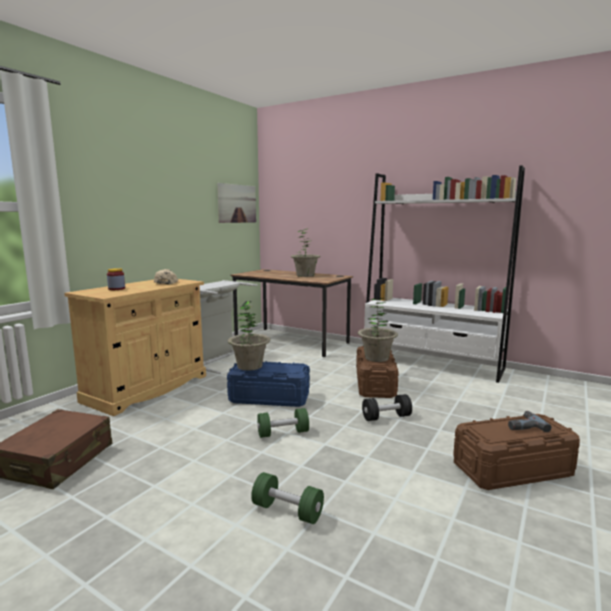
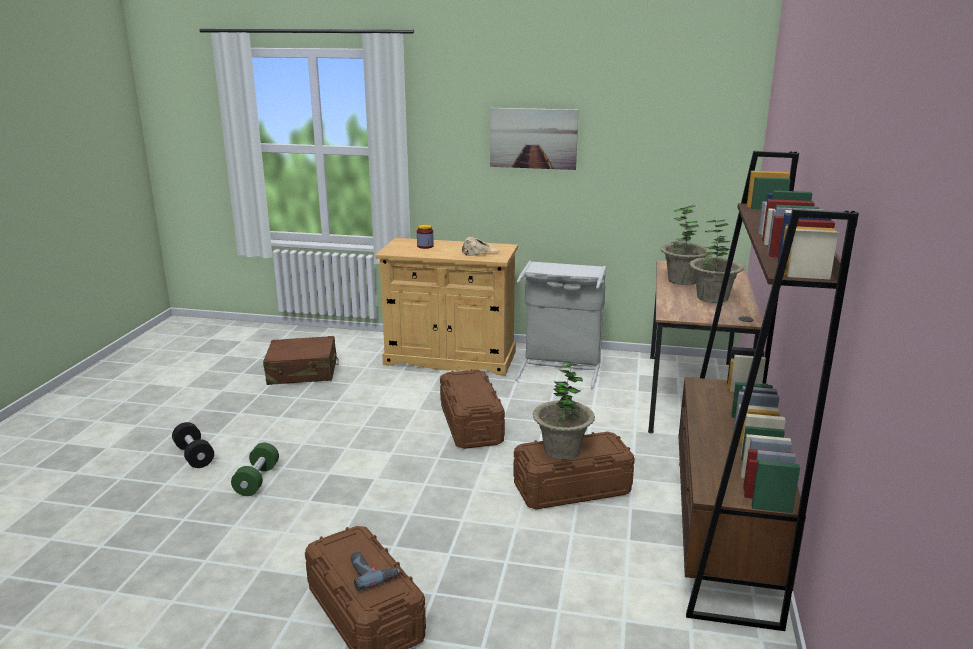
camera: 70 degrees right, 10 degrees up
picture [217,183,256,223] -> picture moved to [490,108,579,170]
blue storage box [227,361,310,407] -> brown storage box [440,369,505,449]
potted plant [228,301,270,371] -> potted plant moved to [661,205,711,285]
green dumbbell [257,408,309,438] -> none
black dumbbell [362,394,412,421] -> black dumbbell moved to [172,422,214,468]
white bookcase [364,166,525,383] -> brown bookcase [678,151,859,631]

